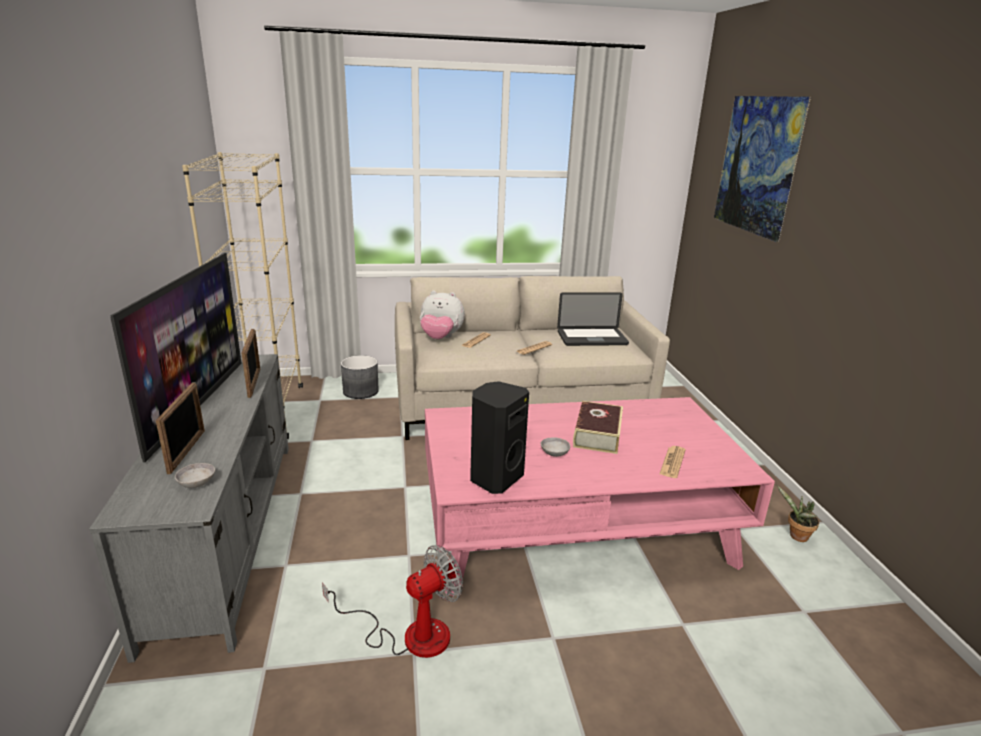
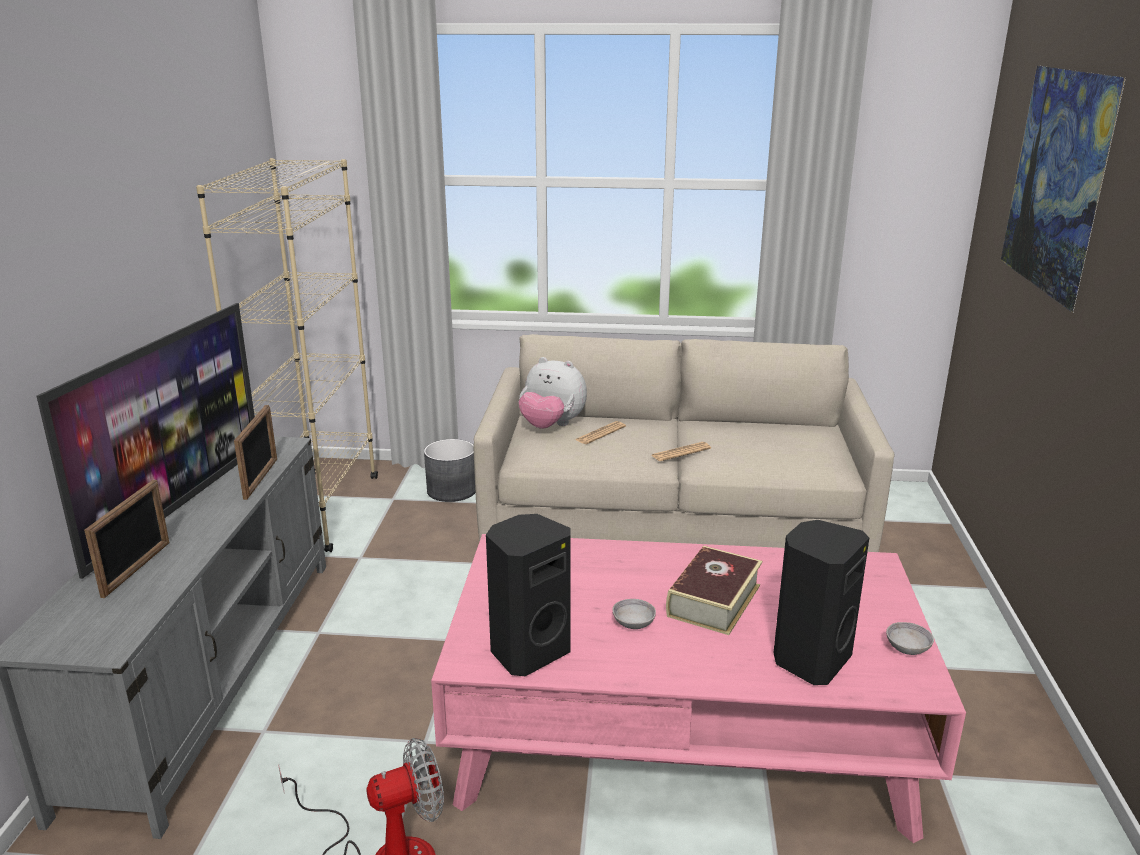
camera: 15 degrees right, 0 degrees up
grey bowl [175,463,215,488] -> grey bowl moved to [886,622,934,655]
laptop [557,292,629,346] -> none
newspaper [660,446,685,478] -> black speaker [773,520,869,685]
potted plant [777,485,819,542] -> none

